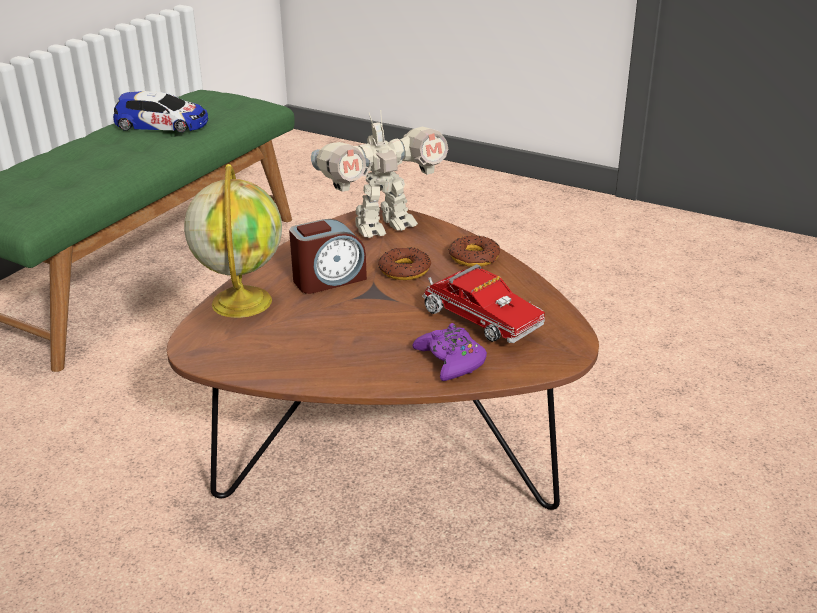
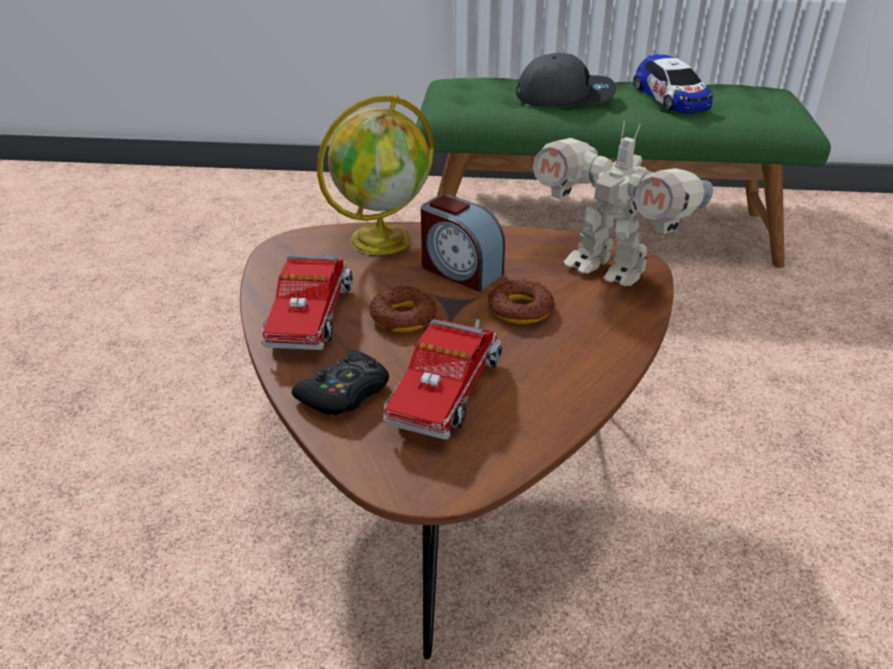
camera: 65 degrees right, 5 degrees up
purple game controller [412,323,487,381] -> black game controller [292,350,389,416]
donut [448,236,500,267] -> donut moved to [369,286,436,332]
none -> toy truck [261,254,353,350]
none -> grey cap [516,53,616,106]

